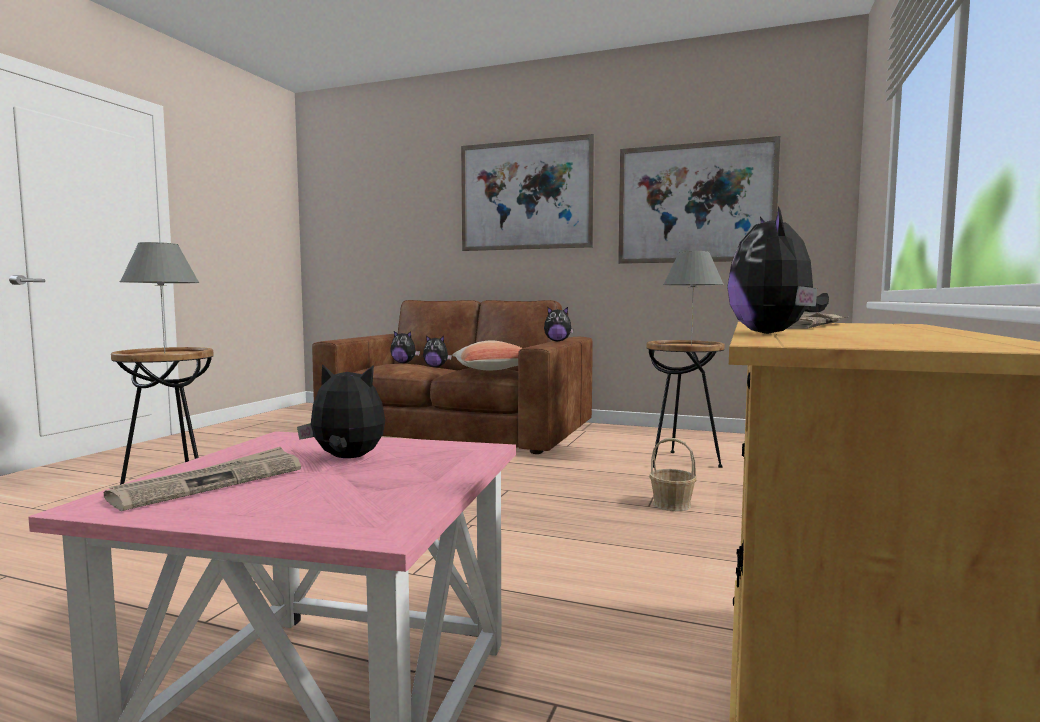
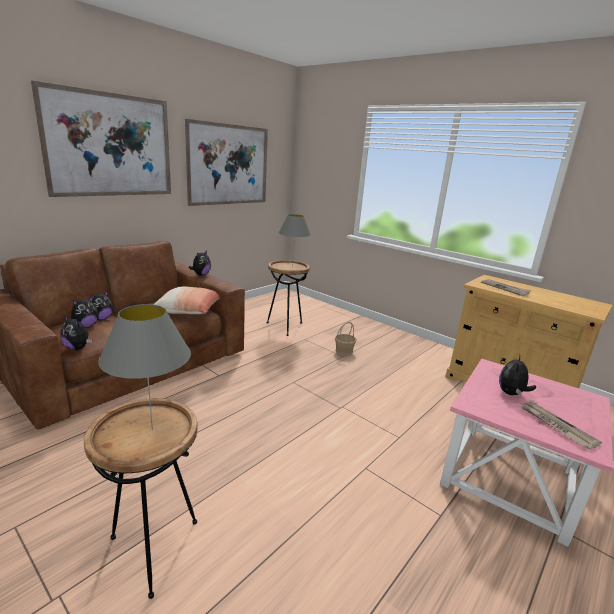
camera: 70 degrees left, 15 degrees up
plush toy [727,206,829,334] -> plush toy moved to [60,315,92,350]

